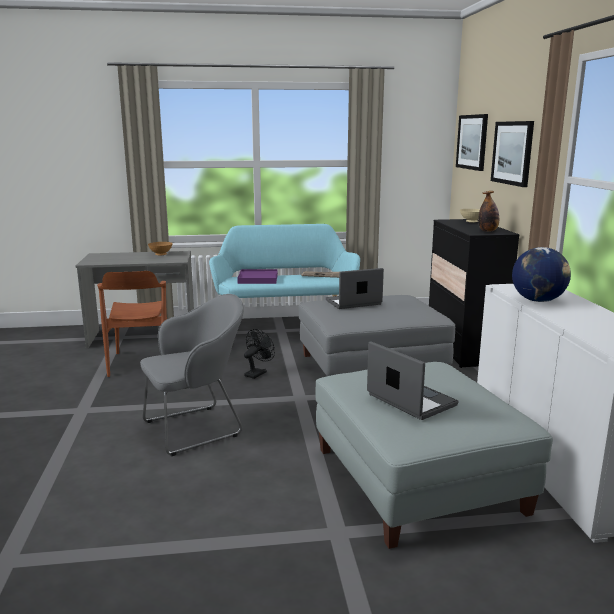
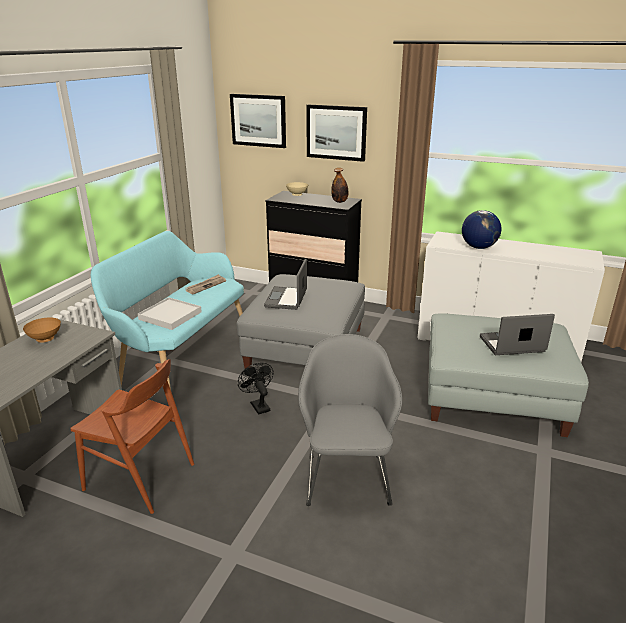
camera: 60 degrees left, 10 degrees up
purple tray [237,269,278,284] -> white tray [138,297,202,330]

